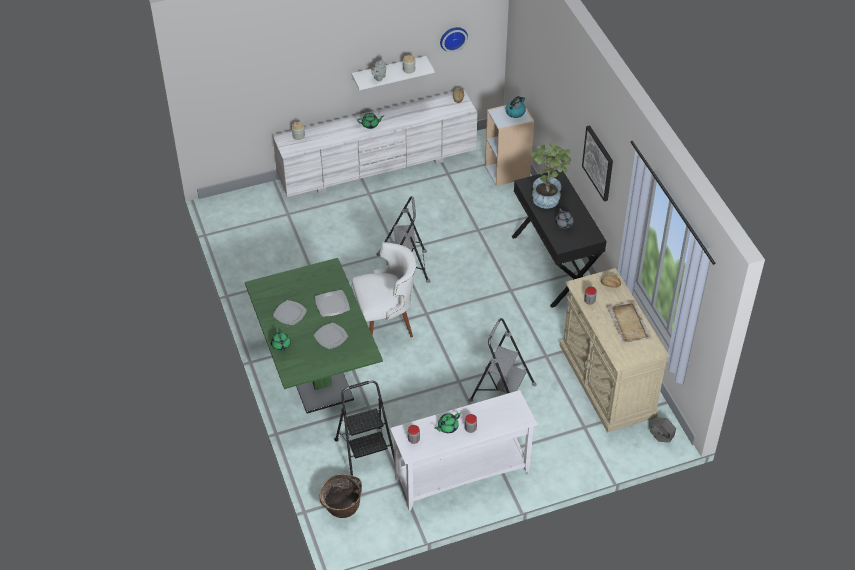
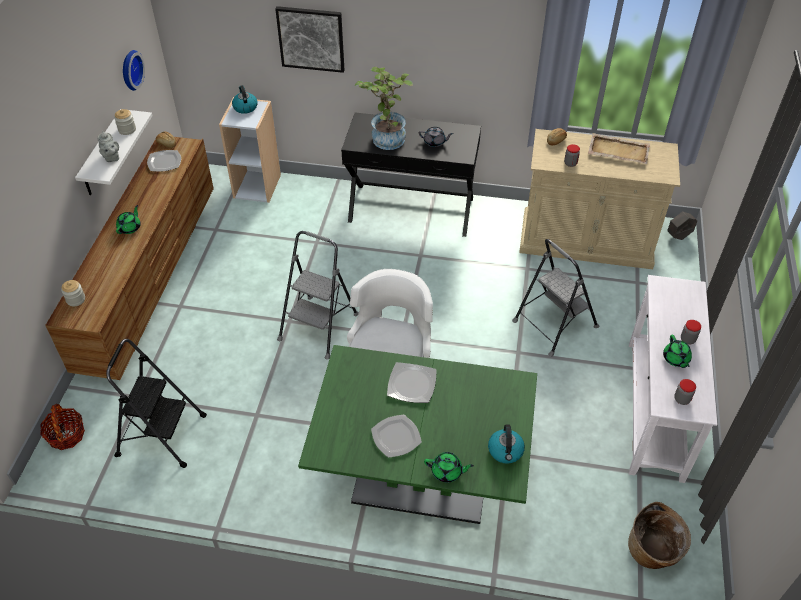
camera: 60 degrees left, 0 degrees up
white cabinet [273,89,478,197] -> brown cabinet [45,137,214,380]
plate [314,323,348,349] -> plate moved to [147,150,181,172]
black step ladder [334,380,395,476] -> black step ladder moved to [106,339,207,468]
picture [582,125,613,202] -> picture moved to [275,6,345,73]
none -> basket [40,404,85,450]
none -> kettle [488,424,525,464]

